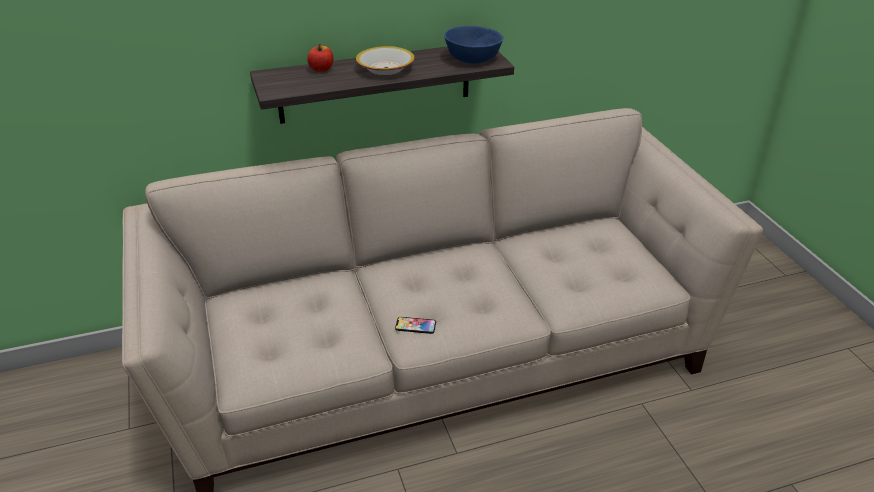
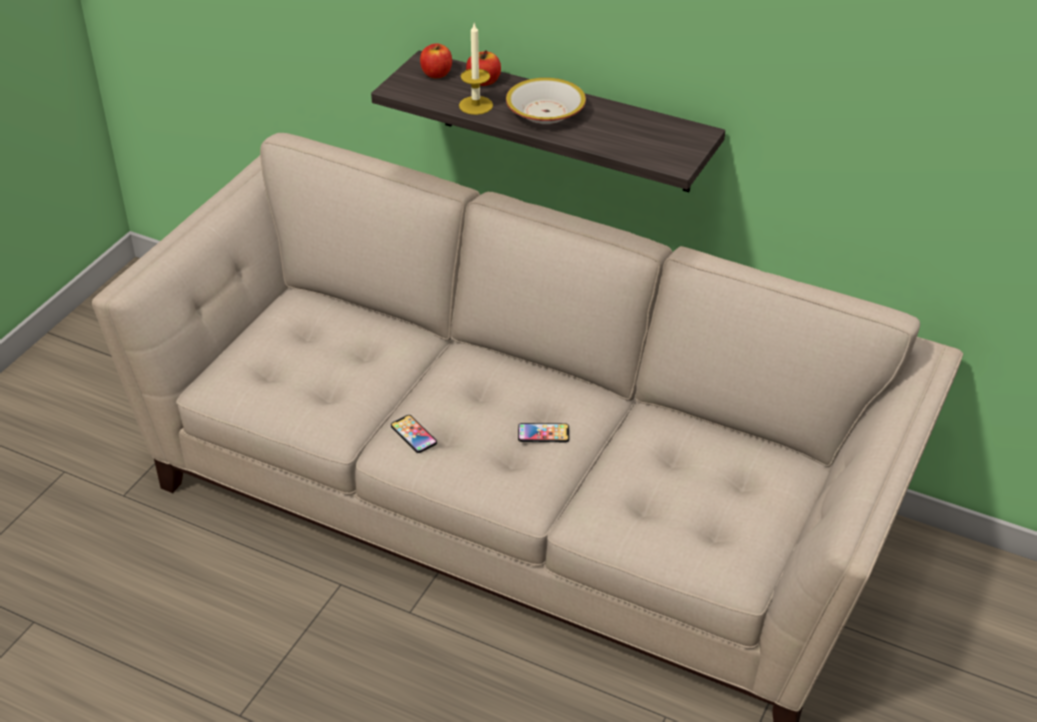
camera: 45 degrees right, 5 degrees up
blue bowl [444,26,504,64] -> none
none -> apple [420,43,452,78]
none -> candle [459,23,493,115]
none -> phone [518,423,569,442]

